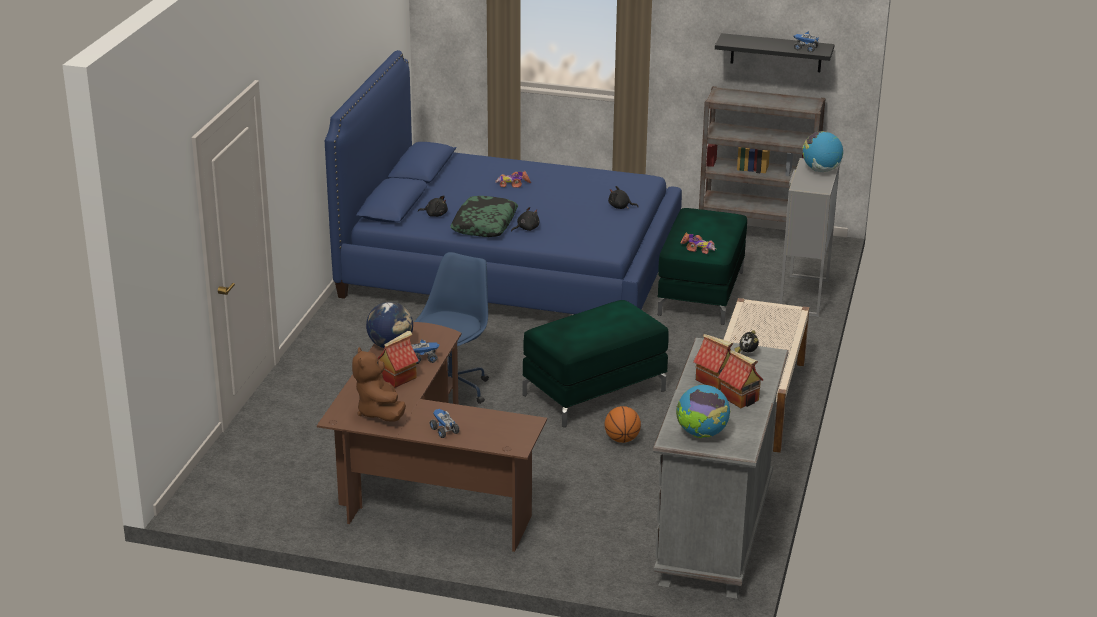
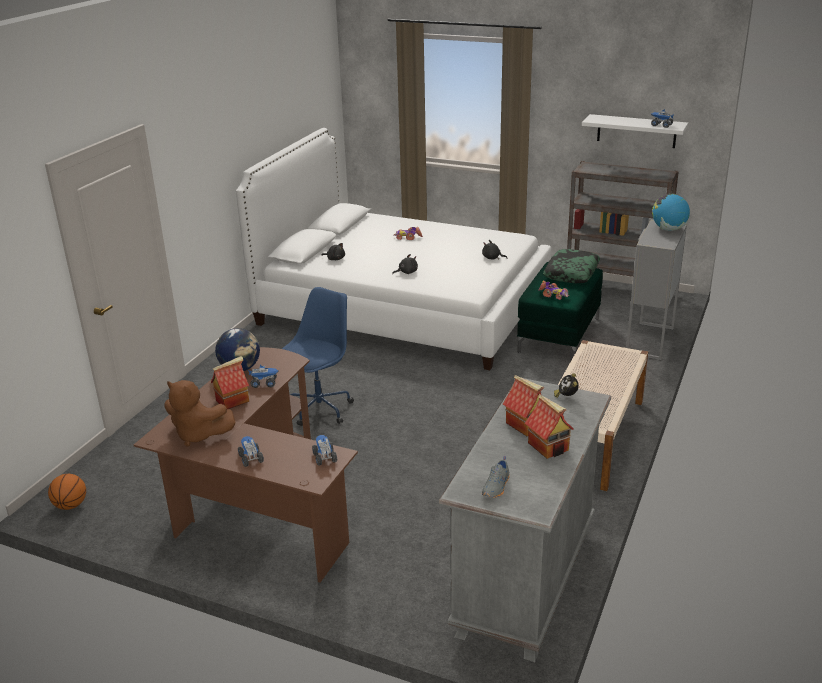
camera: 10 degrees right, 0 degrees up
blue bed [325,50,682,314] -> white bed [236,128,551,370]
brown plush toy [352,347,406,422] -> brown plush toy turned 60 degrees counterclockwise [164,380,236,446]
pillow [451,196,518,237] -> pillow moved to [543,249,600,283]
green ottoman [523,300,669,427] -> none
basketball [605,406,641,443] -> basketball moved to [48,474,86,510]
globe [676,385,730,438] -> grey shoe [482,456,510,498]
black shelf [715,33,835,72] -> white shelf [582,114,688,148]
none -> toy truck [312,435,337,466]

